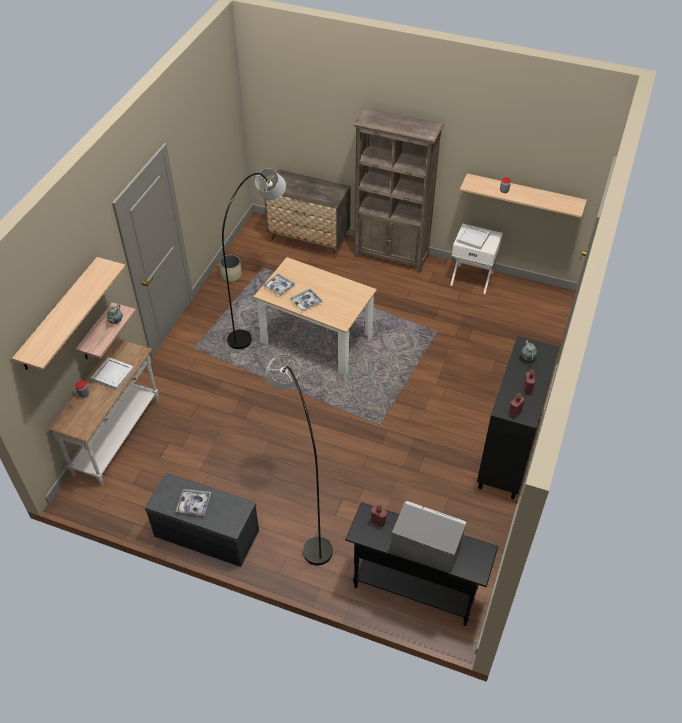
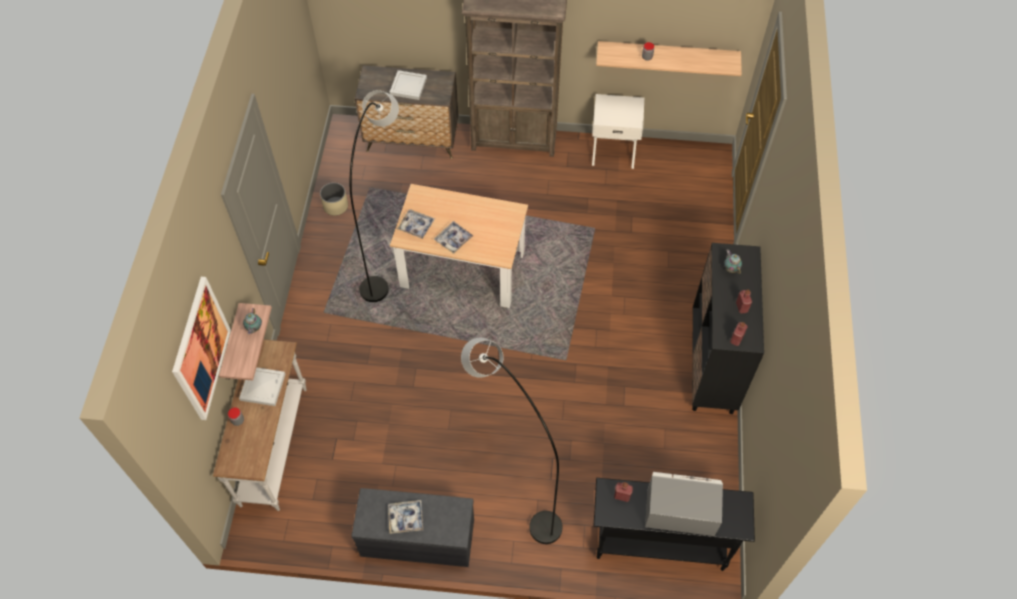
camera: 15 degrees left, 10 degrees up
shelf [12,257,126,370] -> picture [172,277,231,420]
white tray [457,225,490,250] -> white tray moved to [390,70,427,100]

